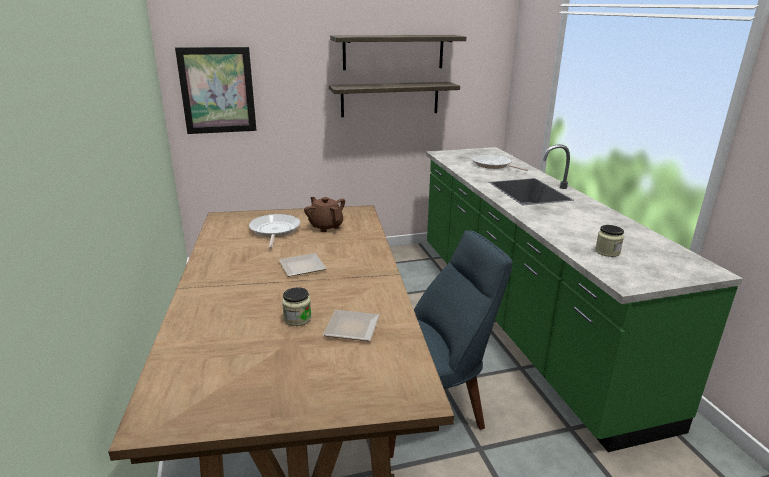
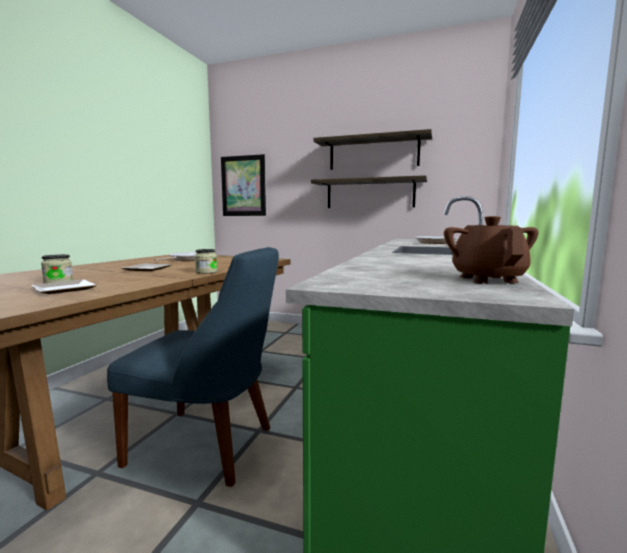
camera: 35 degrees right, 15 degrees down
brown teapot [304,197,345,232] -> brown teapot moved to [444,216,539,284]
jar [595,225,624,257] -> jar moved to [195,249,218,274]

